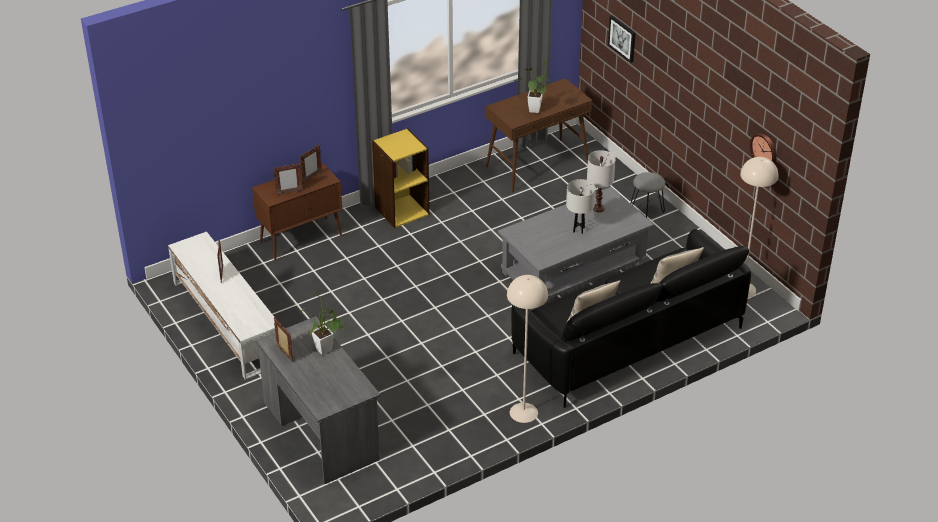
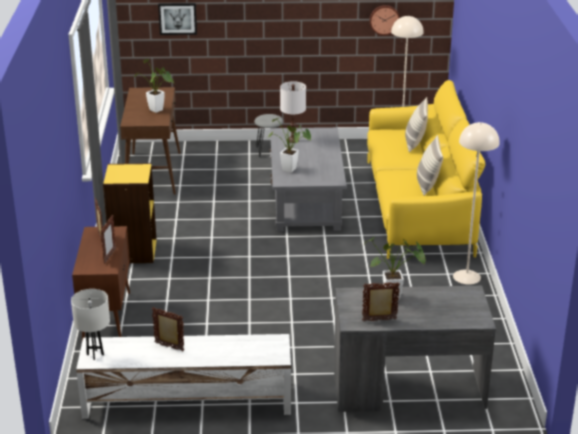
camera: 60 degrees left, 10 degrees down
black sofa [511,229,751,408] -> yellow sofa [367,80,485,259]
white table lamp [566,179,596,234] -> white table lamp moved to [71,289,110,360]
none -> potted plant [268,118,311,173]

